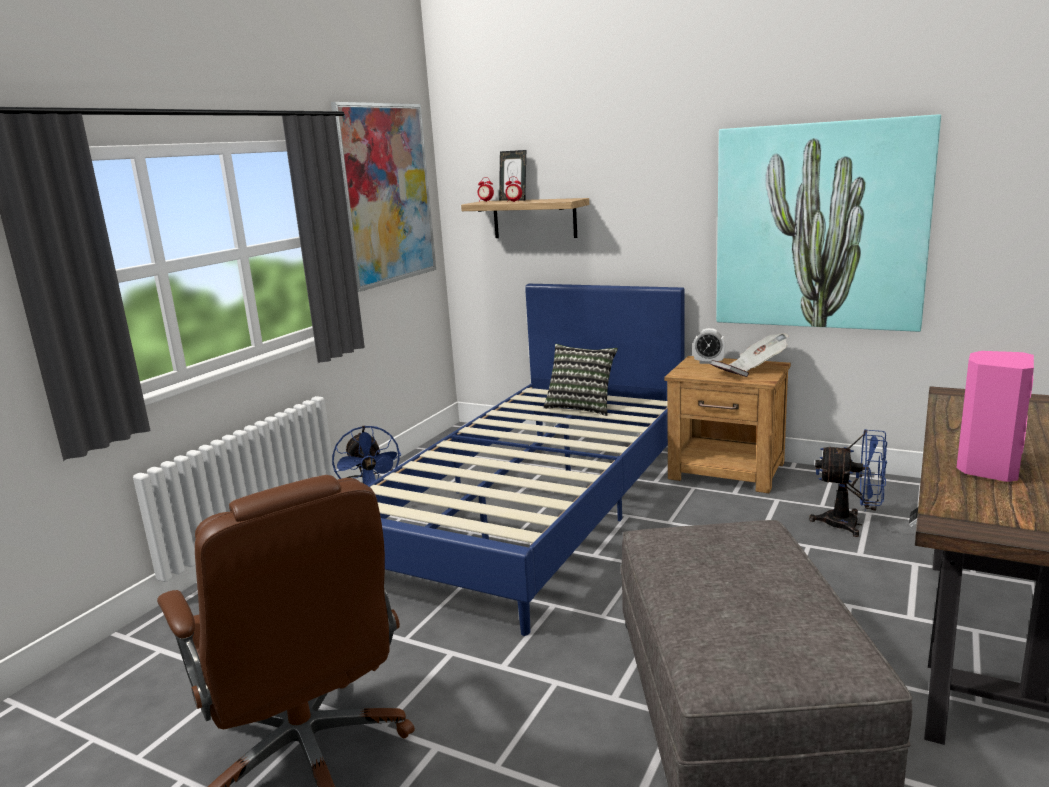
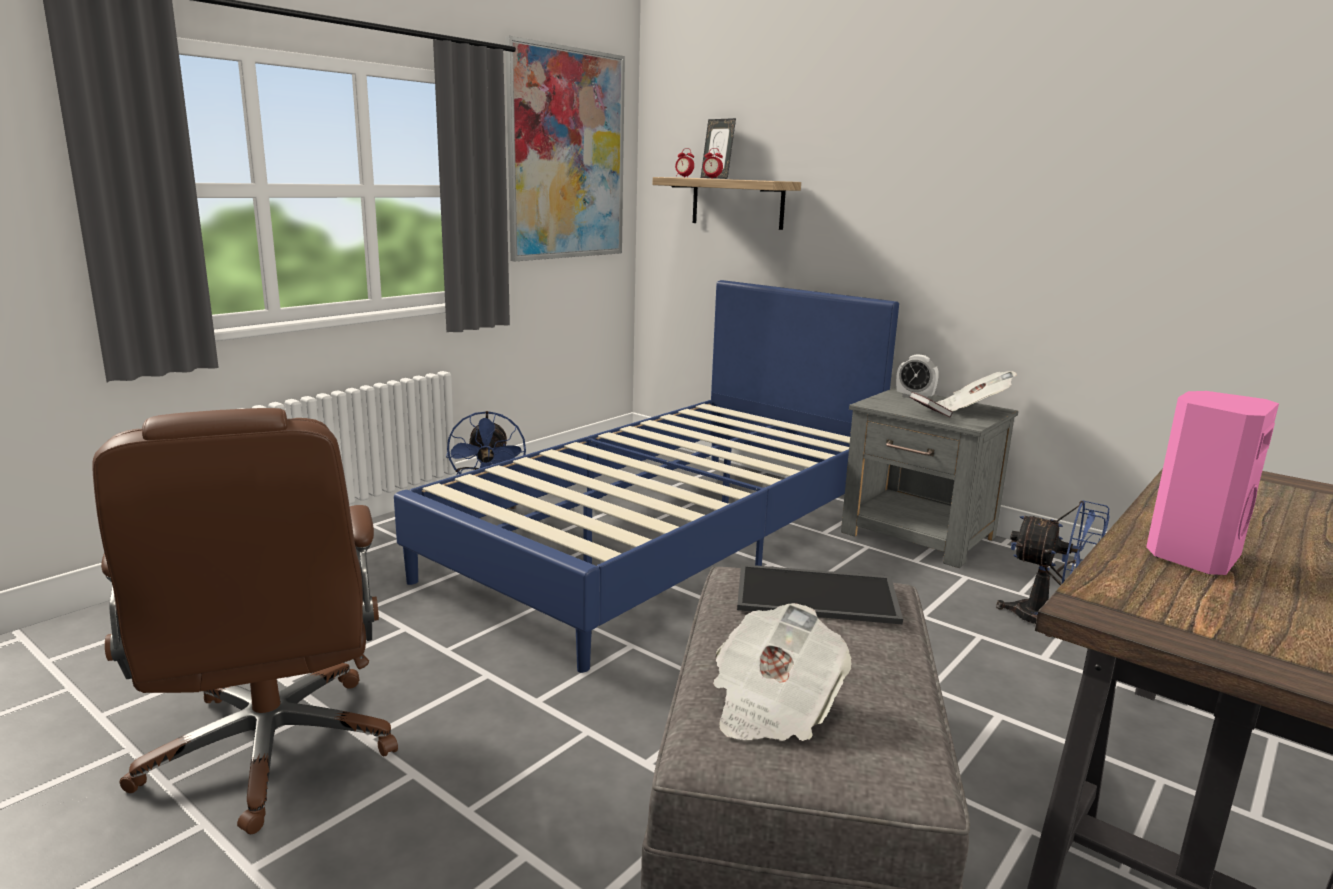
camera: 10 degrees right, 0 degrees up
pillow [543,344,618,416] -> none
brown nightstand [664,356,791,493] -> grey nightstand [841,388,1018,568]
picture [716,114,941,332] -> none
none -> newspaper [713,603,852,741]
none -> tray [737,564,903,625]

